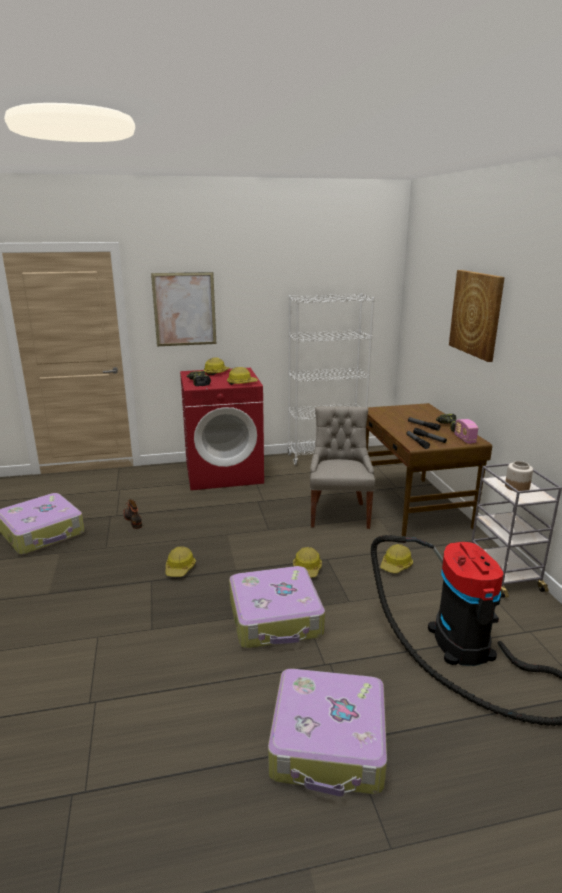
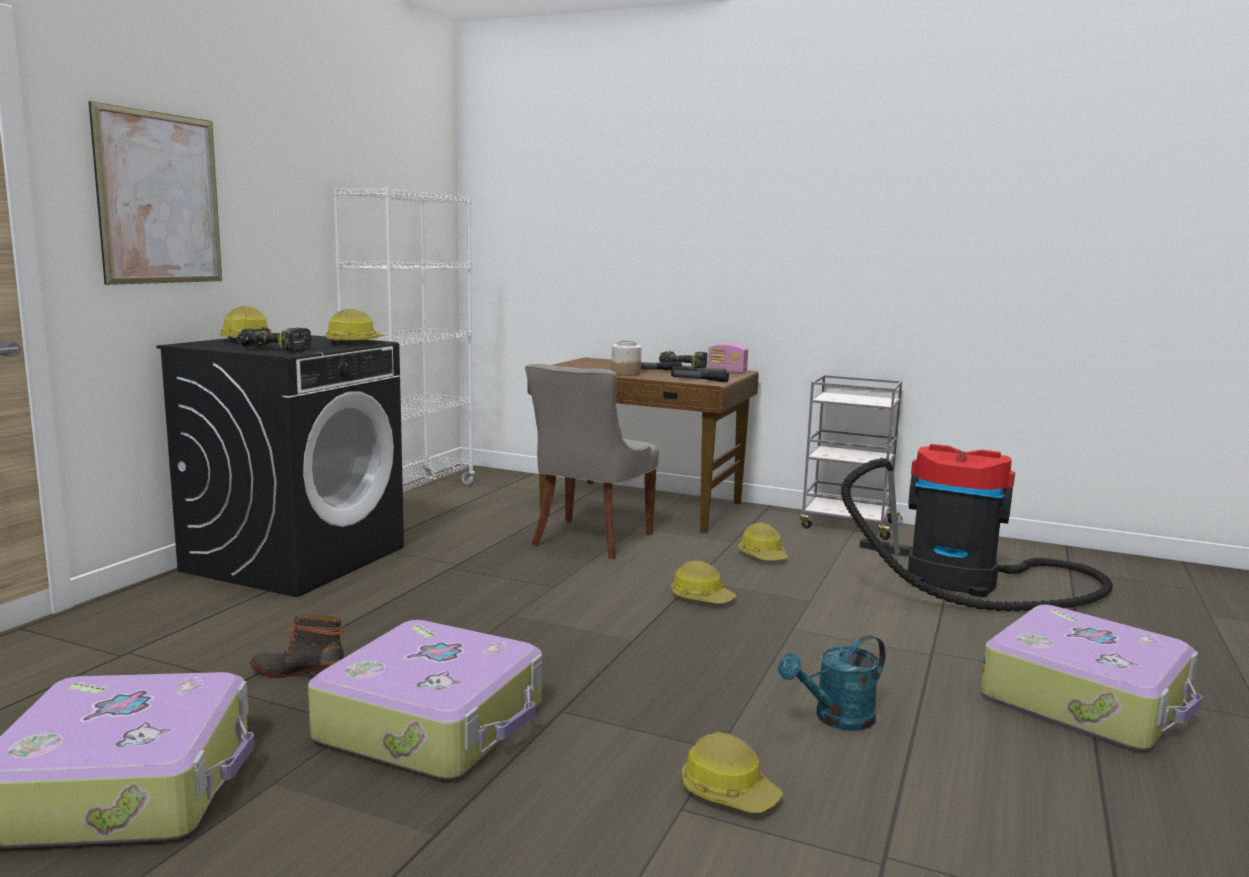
camera: 55 degrees left, 10 degrees down
hard hat [165,546,196,577] -> hard hat moved to [682,732,783,813]
red washing machine [180,368,264,490] -> black washing machine [156,335,404,597]
suitcase [229,566,325,648] -> suitcase moved to [308,620,542,779]
grey chair [310,406,375,529] -> grey chair turned 105 degrees counterclockwise [525,364,659,559]
picture [449,270,505,362] -> none
jar [505,461,533,491] -> jar moved to [611,340,642,376]
none -> turquoise watering can [778,635,886,731]

